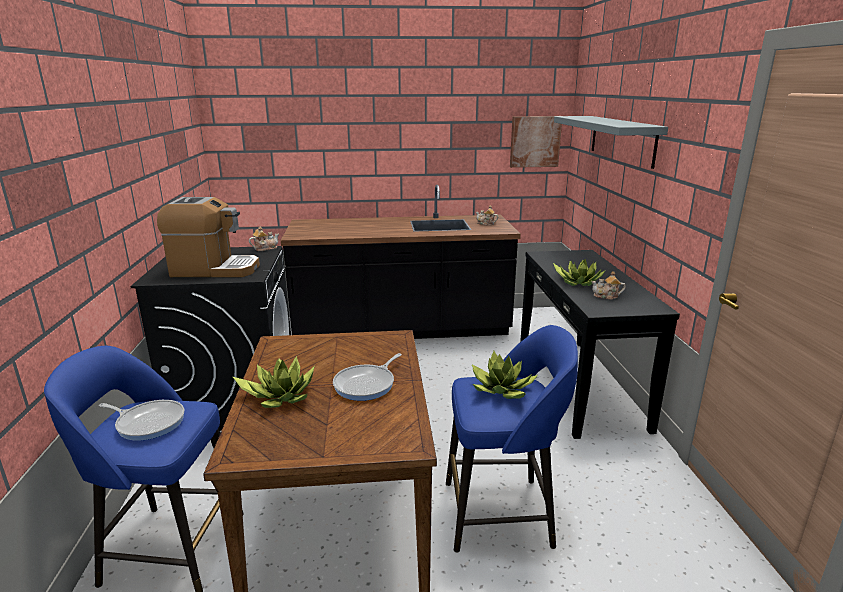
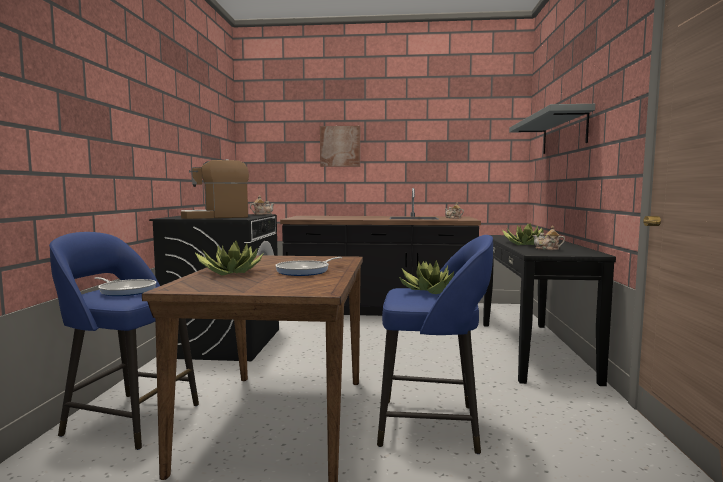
camera: 10 degrees right, 15 degrees down
coffee machine [157,197,260,277] -> coffee machine turned 150 degrees clockwise [181,159,249,219]
picture [510,116,562,168] -> picture moved to [320,126,360,167]

